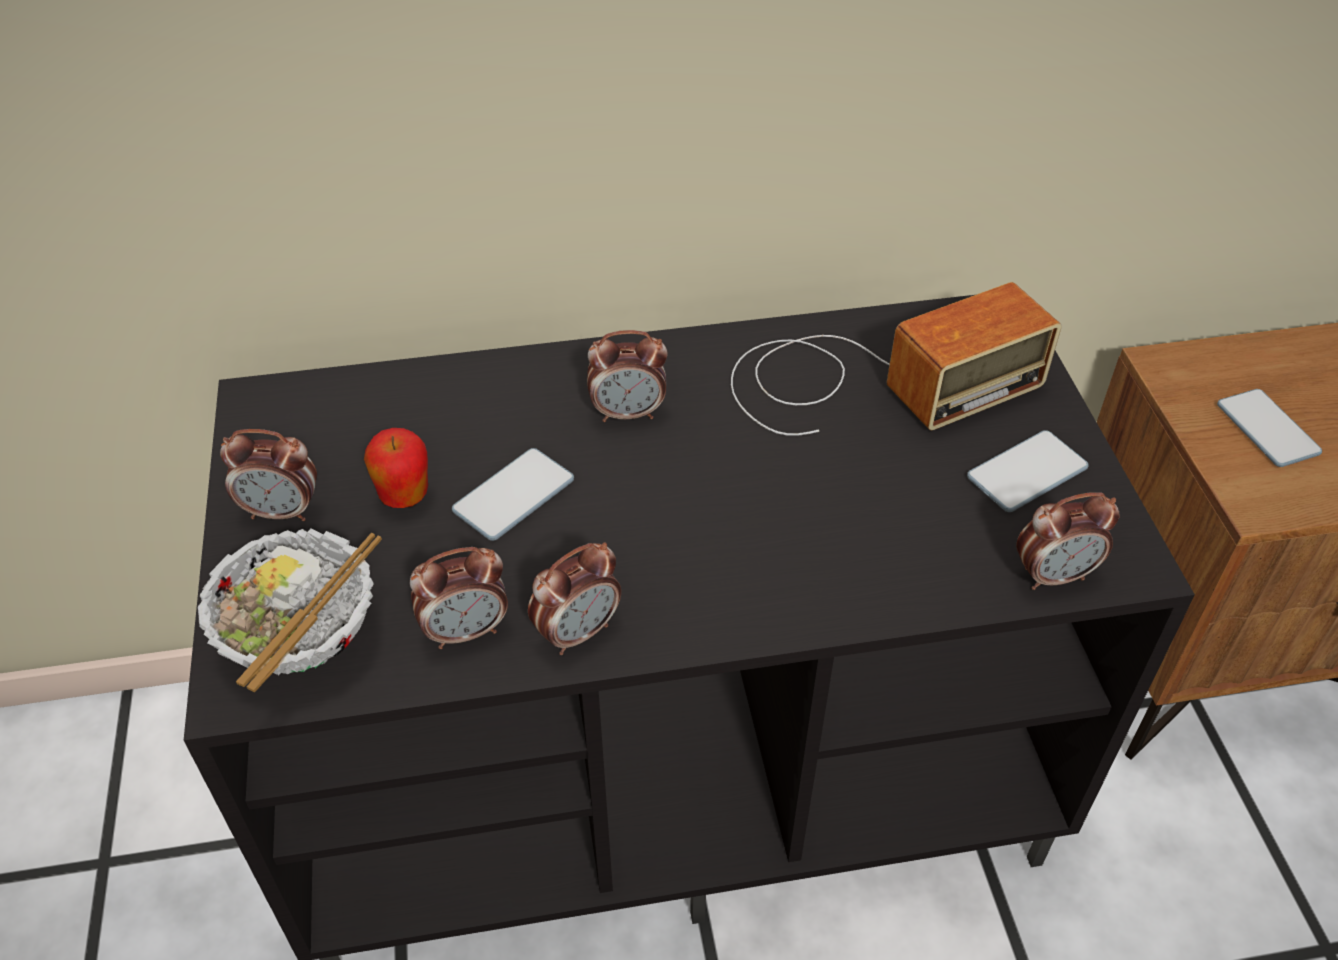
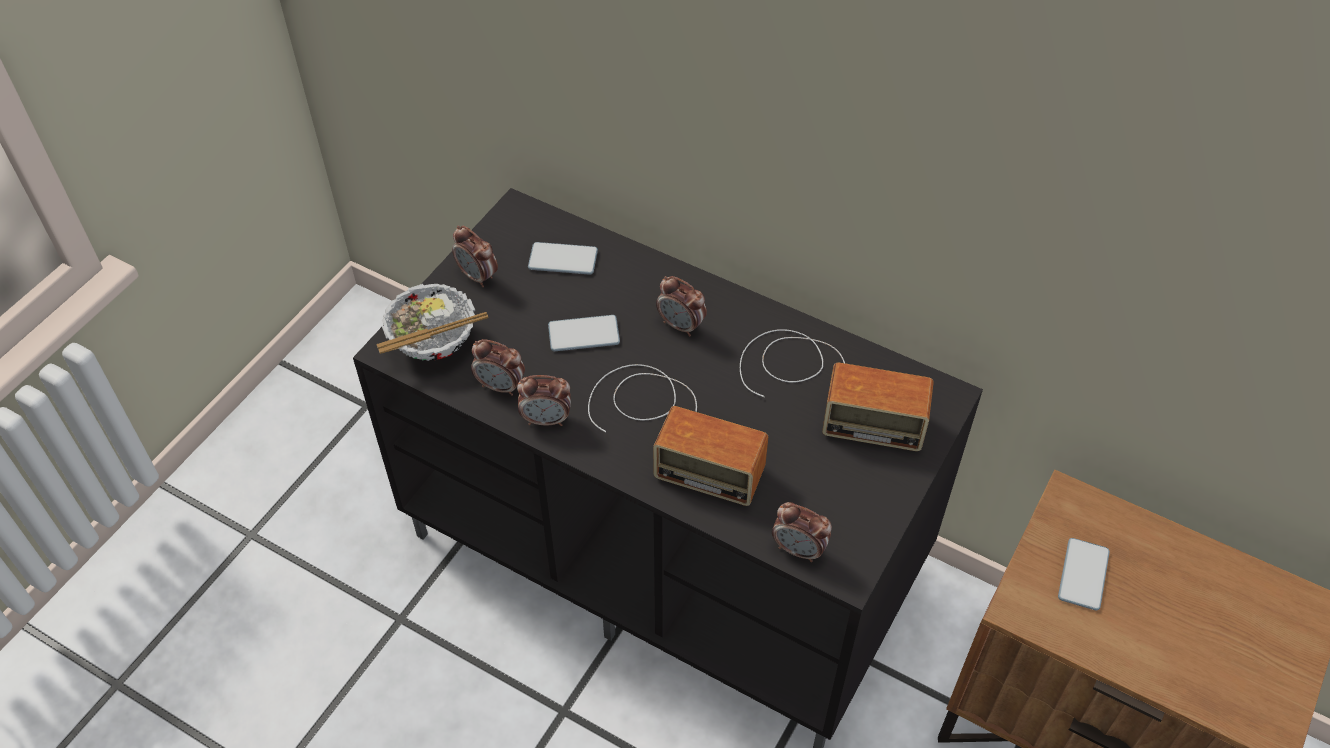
camera: 40 degrees right, 5 degrees up
apple [364,428,428,508] -> none
phone [967,430,1089,512] -> phone moved to [528,242,598,275]
none -> radio [588,364,768,506]

